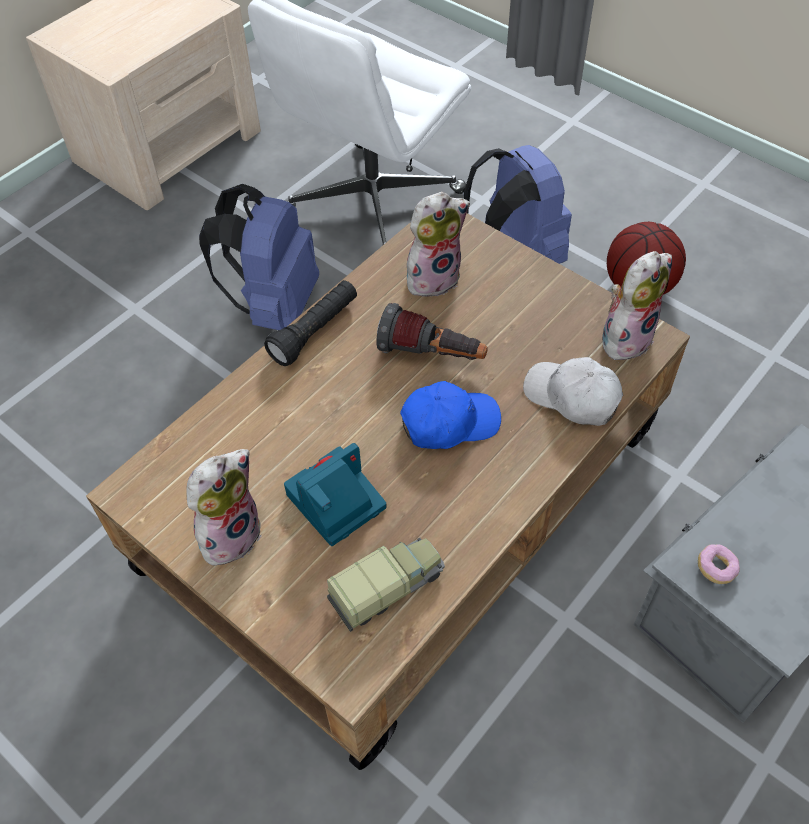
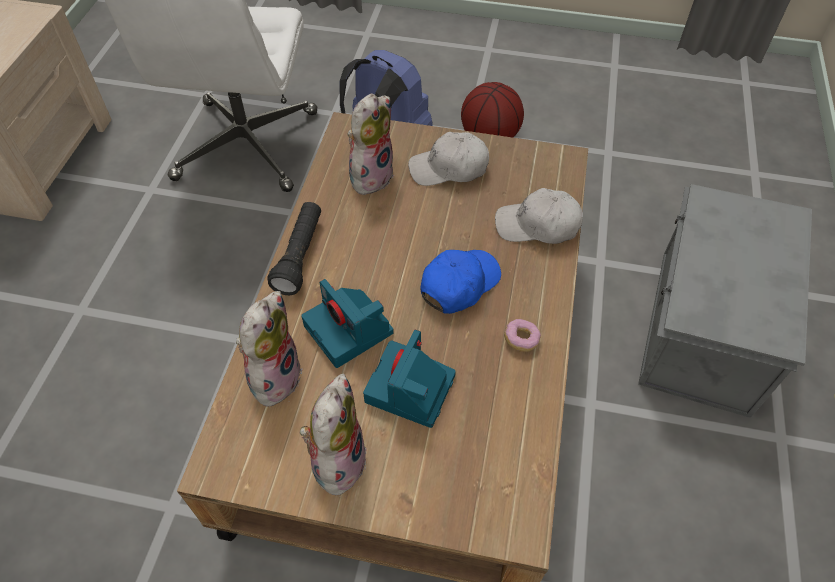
camera: 30 degrees left, 0 degrees up
blue backpack [199,184,319,330] -> none
toy truck [327,538,445,632] -> none
flashlight [376,303,488,360] -> none
plush toy [602,251,672,363] -> plush toy moved to [236,291,303,412]
donut [698,544,740,584] -> donut moved to [504,319,541,352]
none -> camera [301,279,394,368]
none -> white cap [408,132,489,186]

